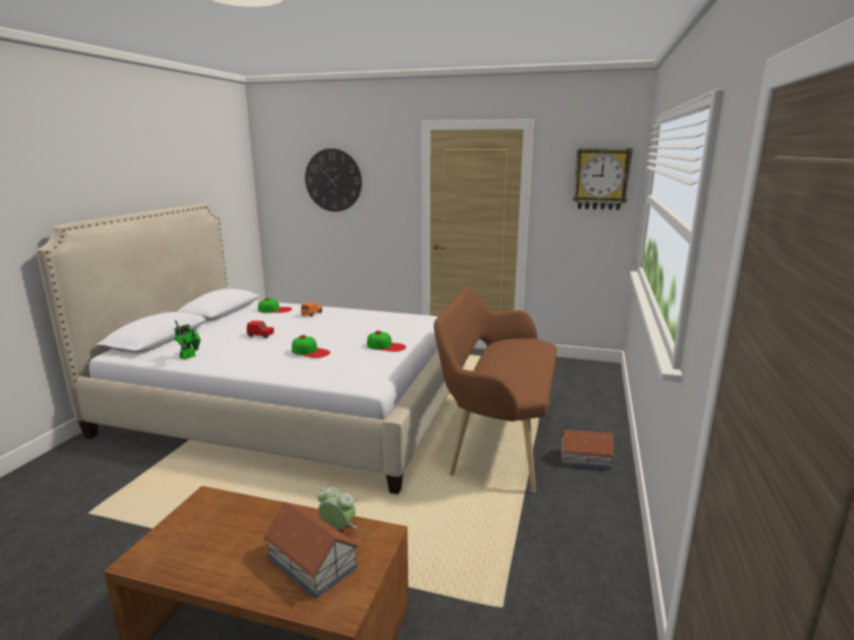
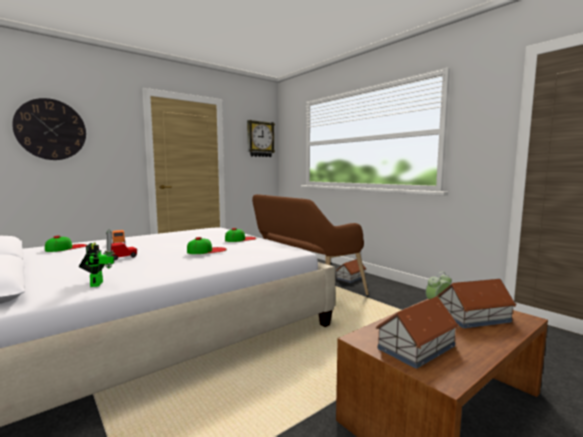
camera: 55 degrees left, 10 degrees down
none -> toy house [376,296,459,369]

